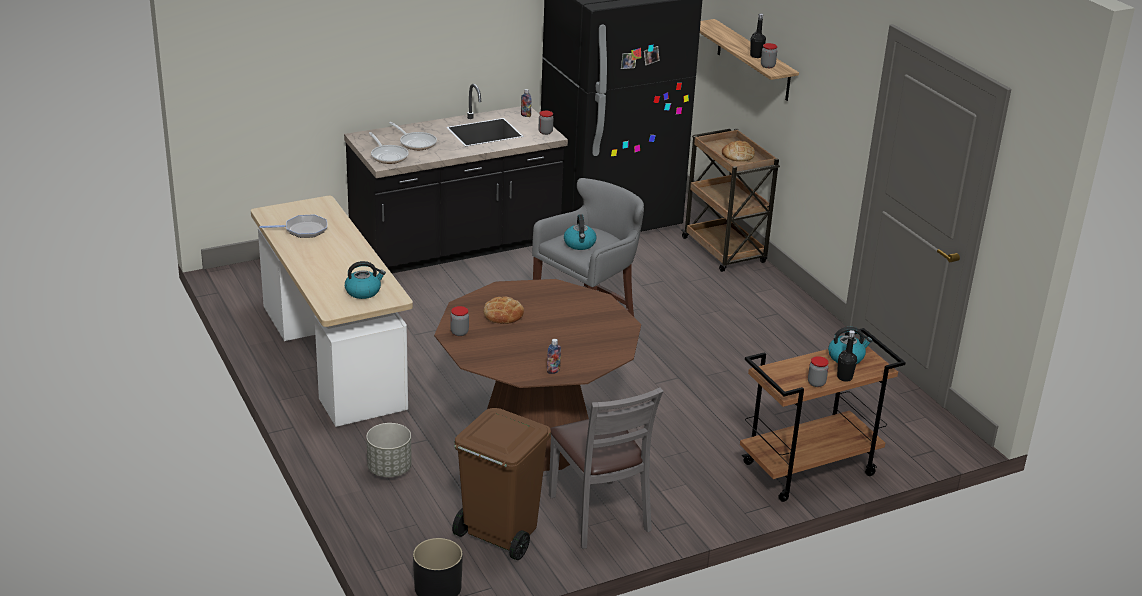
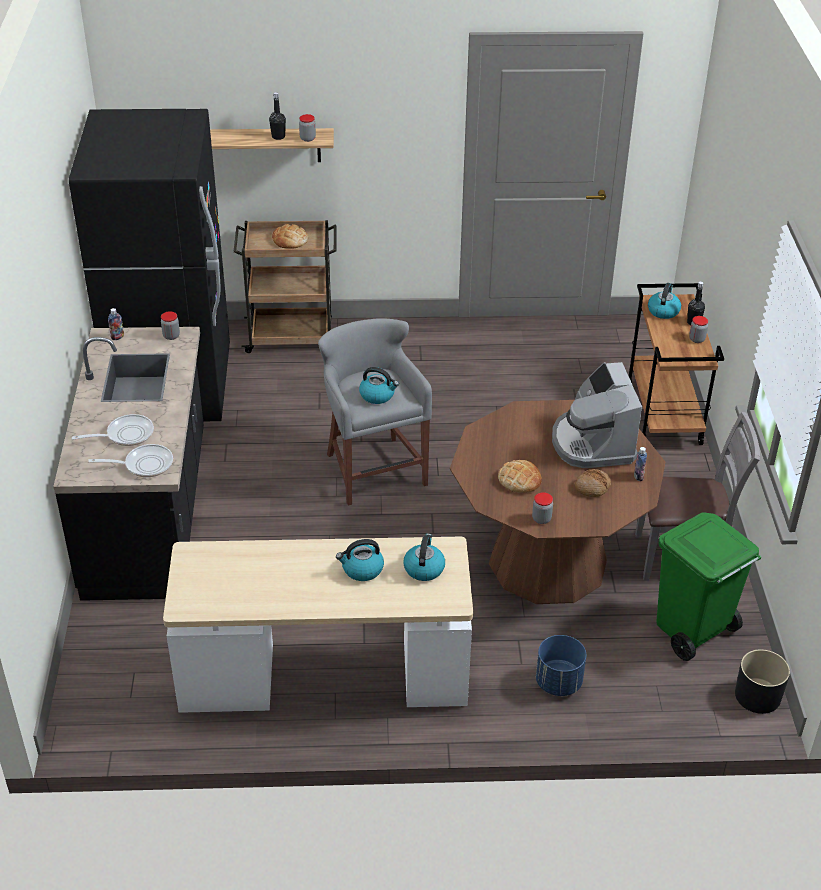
camera: 65 degrees left, 10 degrees up
frying pan [259,215,327,238] -> none
grey planter [366,423,412,477] -> blue planter [536,635,586,696]
brown trash can [452,408,551,560] -> green trash can [656,512,761,661]
none -> kettle [336,539,384,581]
none -> coffee machine [552,362,642,468]
none -> bread [575,469,611,497]

